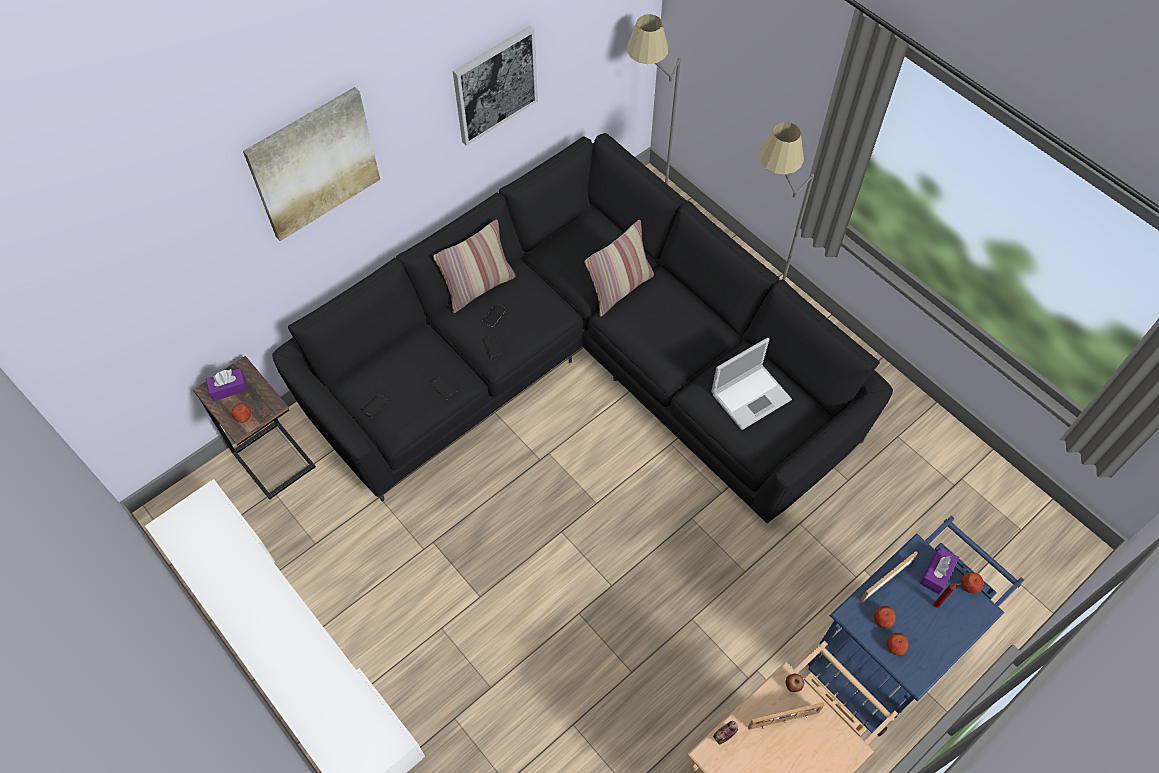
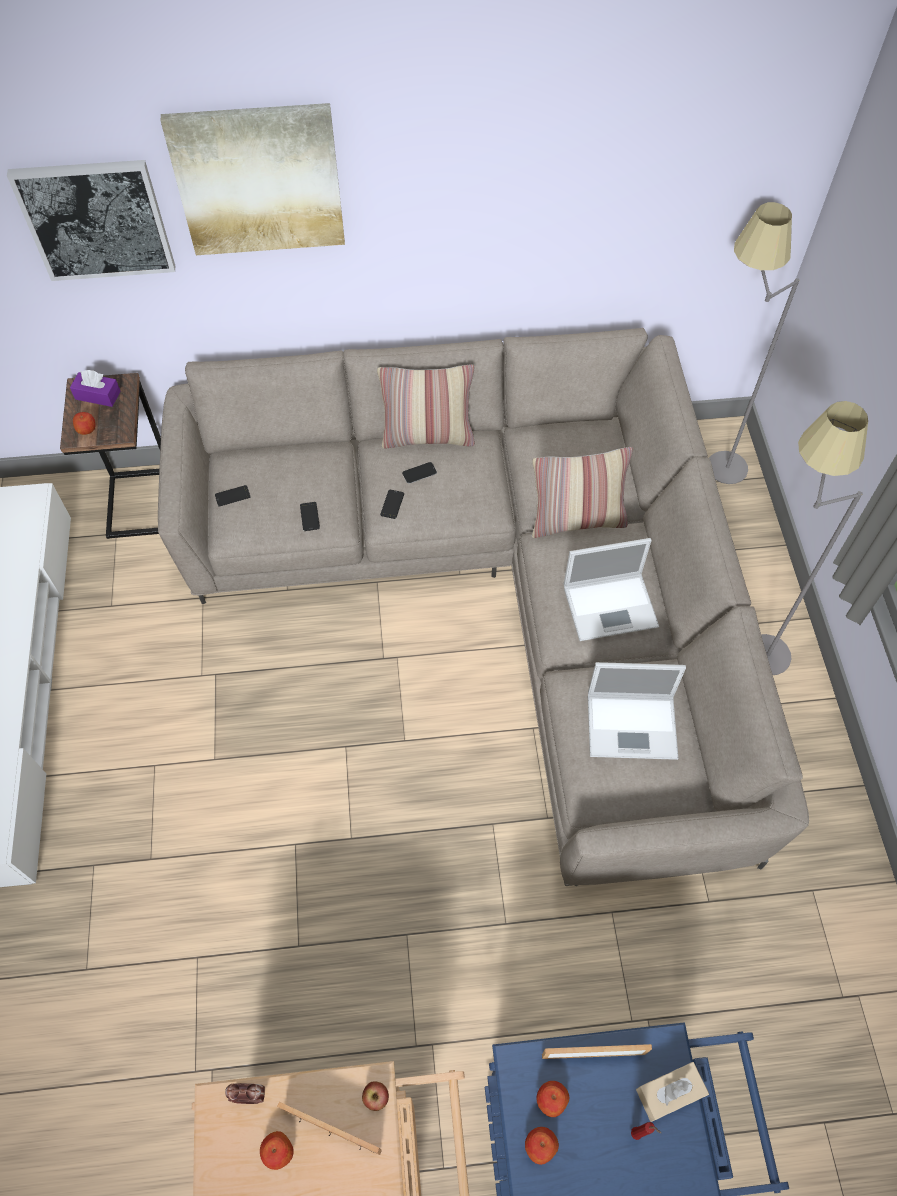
camera: 35 degrees right, 0 degrees up
black sofa [272,133,893,523] -> beige sofa [158,328,809,886]
picture [453,26,538,146] -> picture moved to [7,160,175,281]
purple tissue box [920,547,959,594] -> beige tissue box [636,1062,709,1122]
apple [961,572,984,594] -> apple moved to [260,1131,294,1170]
none -> laptop [564,538,659,641]

